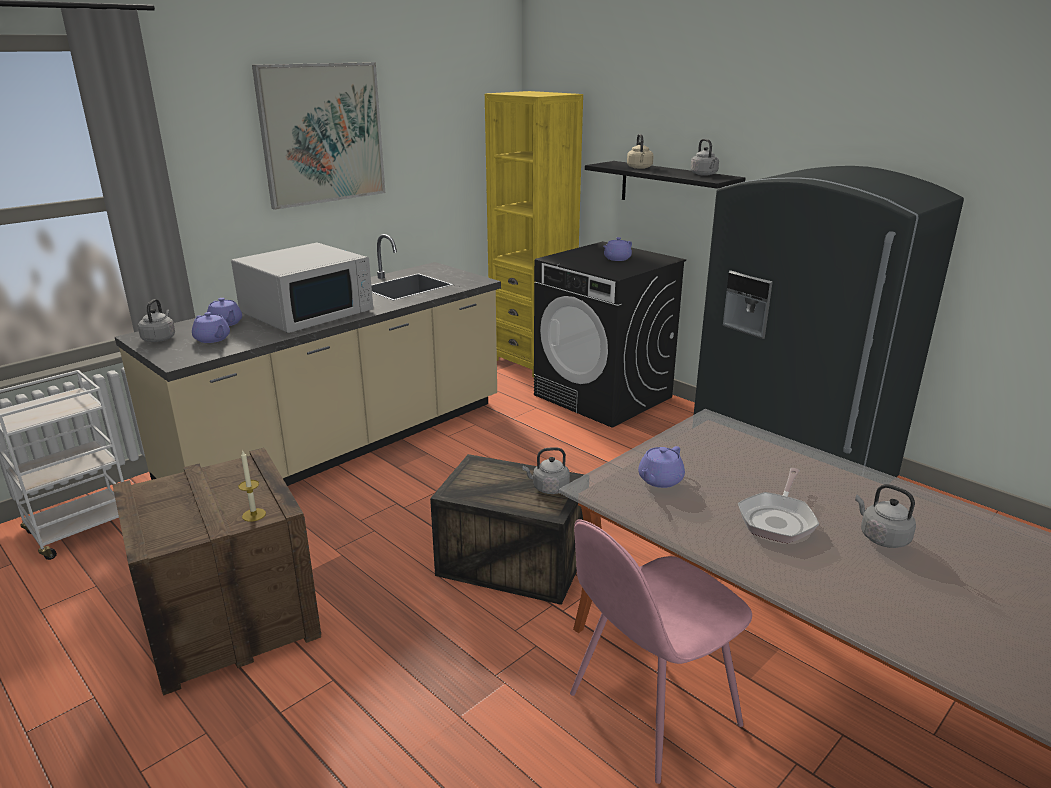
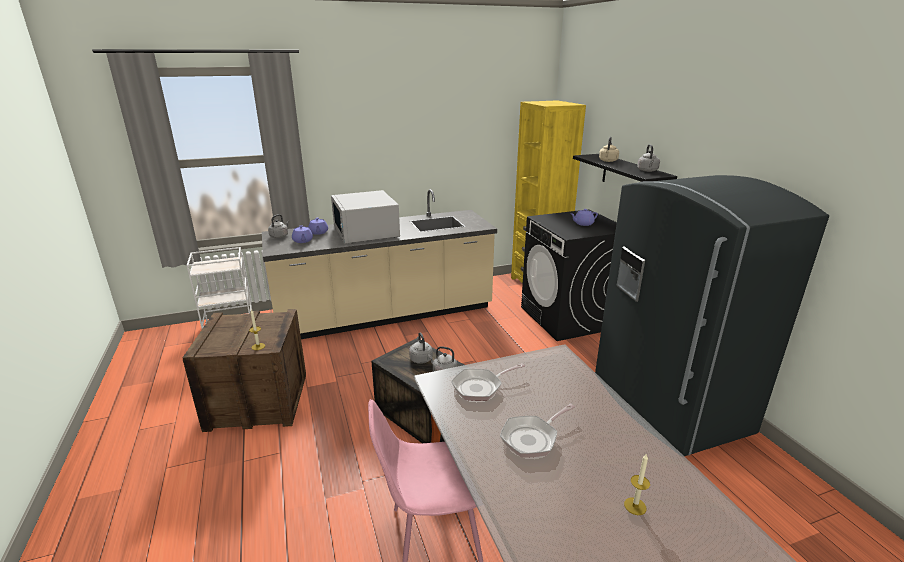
camera: 25 degrees right, 0 degrees up
white microwave [231,243,373,333] -> white microwave turned 90 degrees clockwise [331,190,400,244]
picture [252,62,385,210] -> none
purple teapot [638,446,685,488] -> frying pan [451,363,525,401]
grey kettle [855,484,916,548] -> grey kettle moved to [409,332,433,364]
none -> candle [624,453,650,515]

